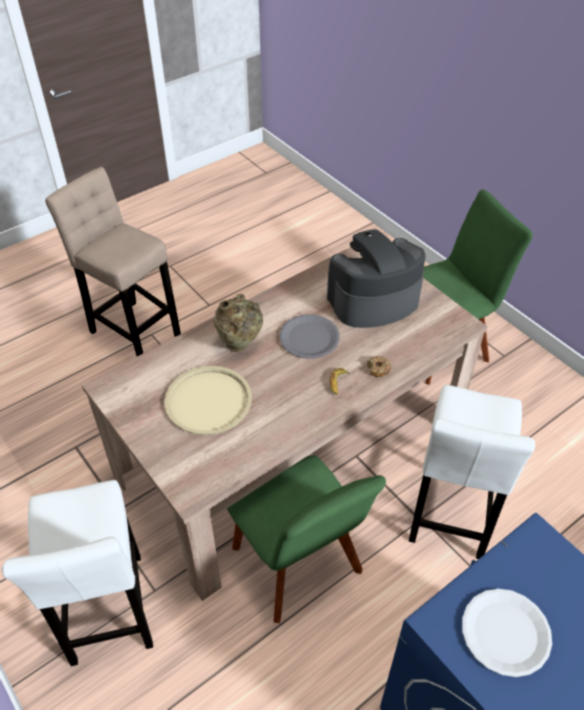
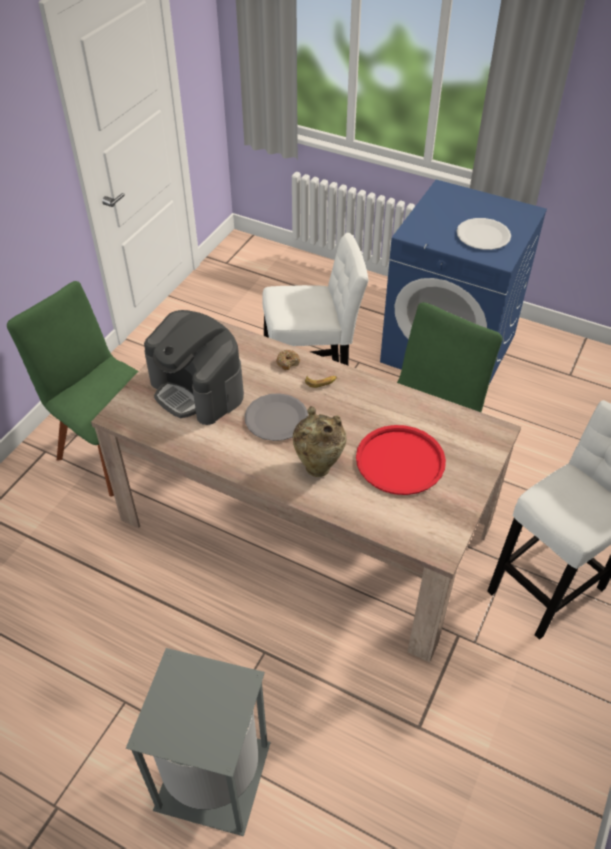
camera: 115 degrees left, 0 degrees up
beige stool [45,167,181,356] -> grey trash can [126,648,271,837]
beige tray [164,366,252,435] -> red tray [356,425,446,495]

